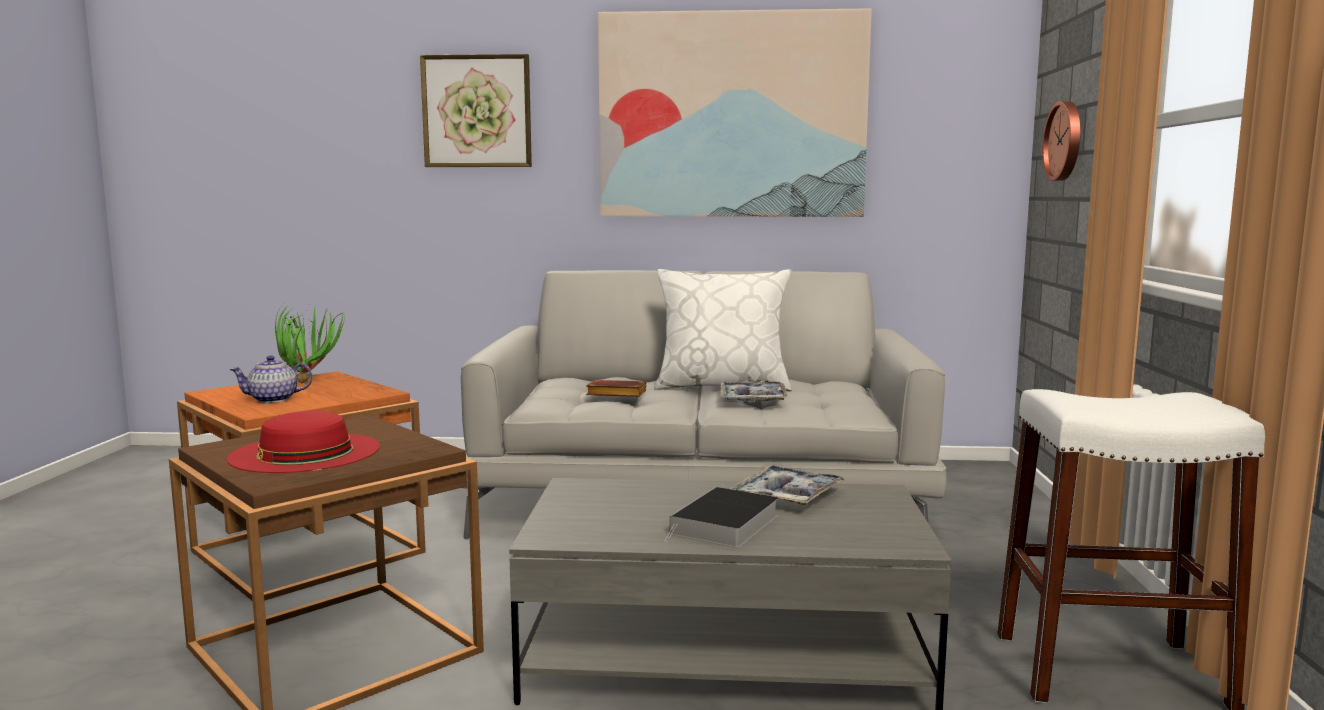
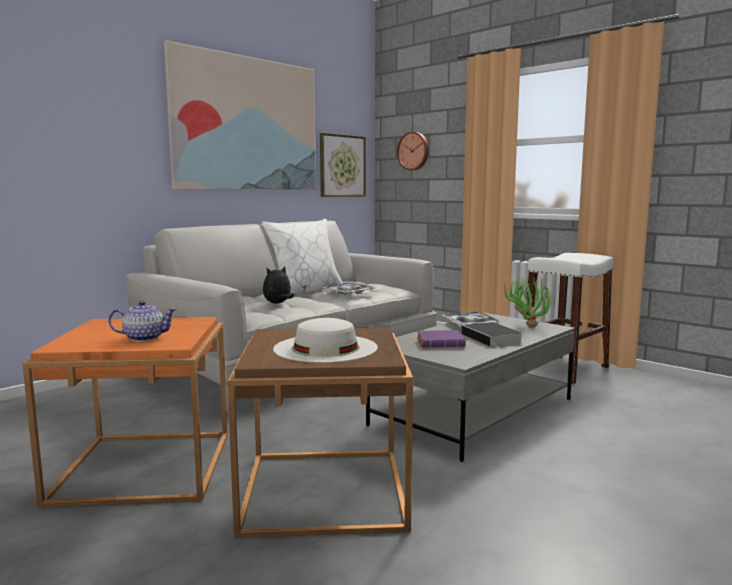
camera: 50 degrees left, 0 degrees up
red hat [227,411,380,473] -> white hat [273,318,378,363]
teapot [229,355,313,403] -> teapot turned 120 degrees counterclockwise [108,301,177,342]
potted plant [275,304,345,383] -> potted plant moved to [504,276,552,328]
picture [420,54,532,167] -> picture moved to [320,133,366,197]
brown book [586,380,646,397] -> plush toy [263,266,295,303]
none -> purple book [417,330,466,348]

